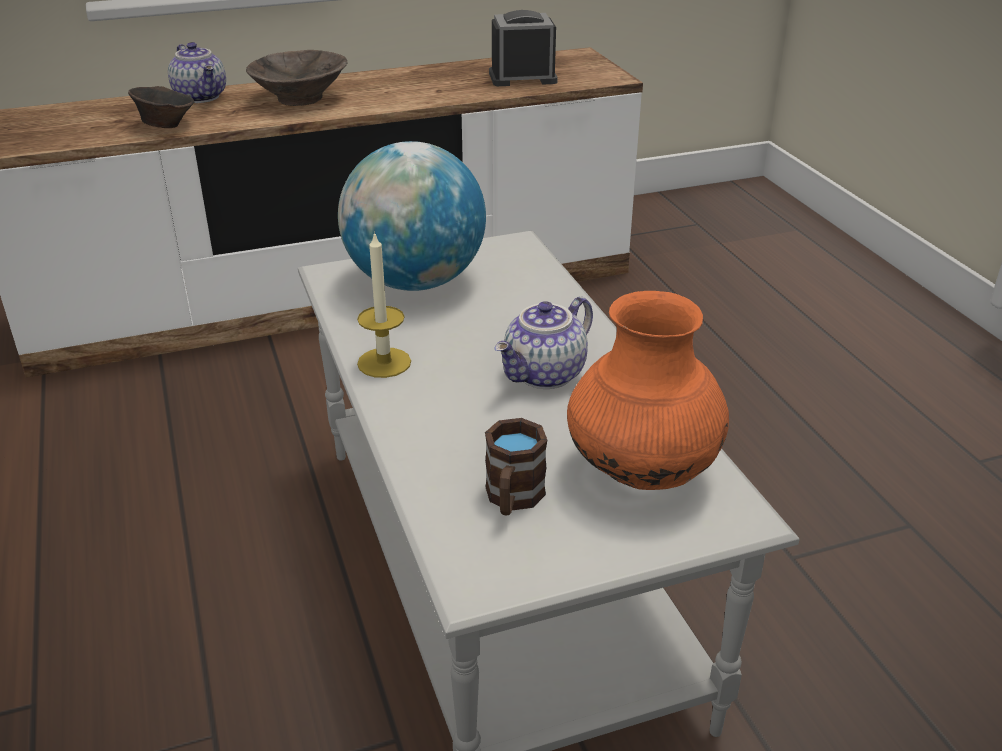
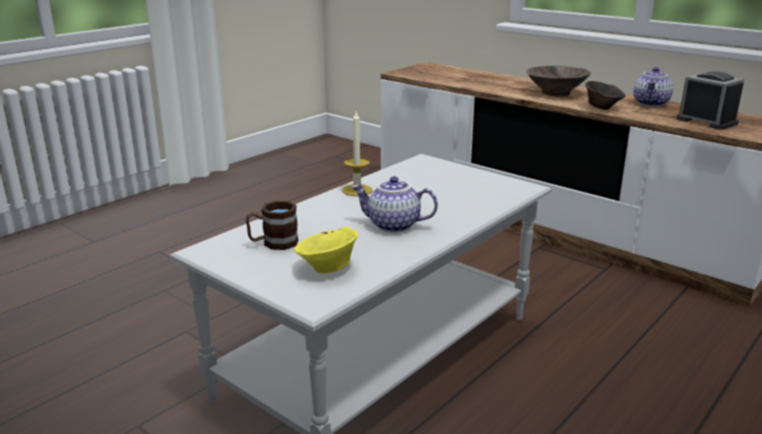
camera: 60 degrees right, 10 degrees down
brown bowl [128,86,194,128] -> brown bowl moved to [585,81,626,110]
teapot [168,42,226,103] -> teapot moved to [633,67,673,107]
globe [338,141,486,291] -> none
orange vase [567,291,729,490] -> yellow bowl [294,226,358,274]

